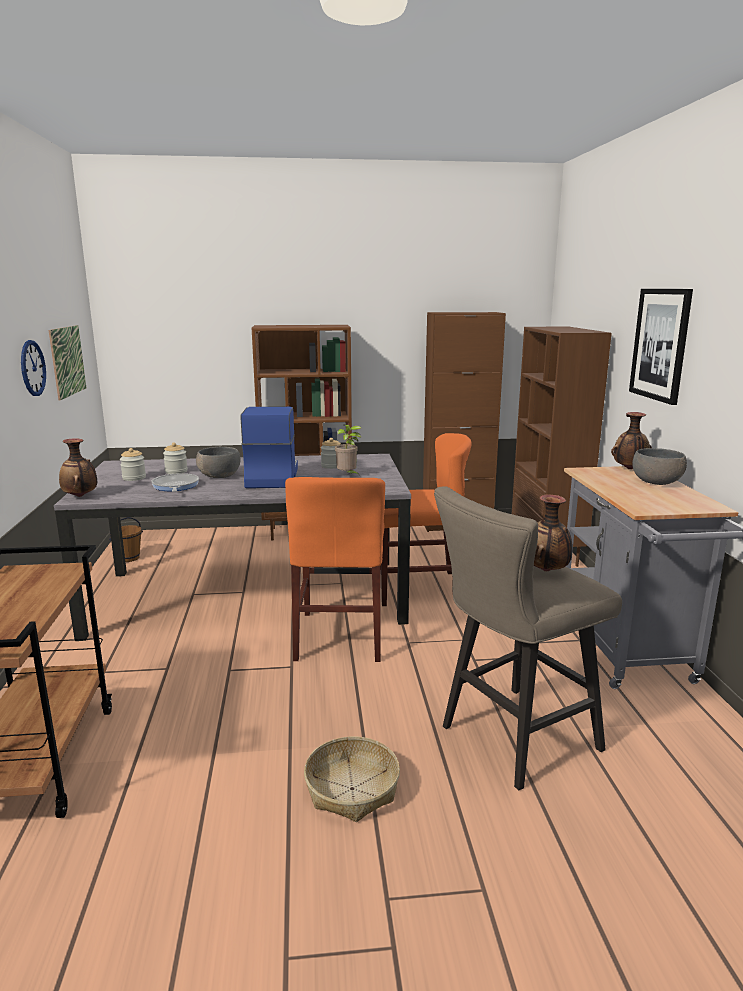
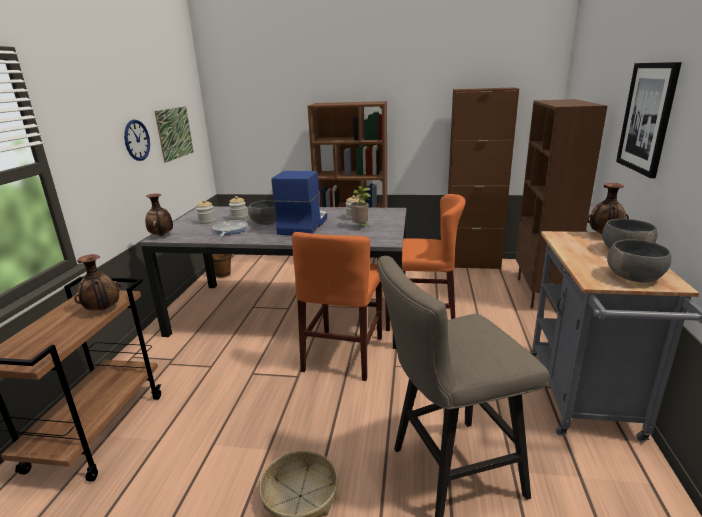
camera: 15 degrees right, 5 degrees up
vase [534,495,572,572] -> vase moved to [74,254,121,311]
none -> grey bowl [607,239,672,283]

